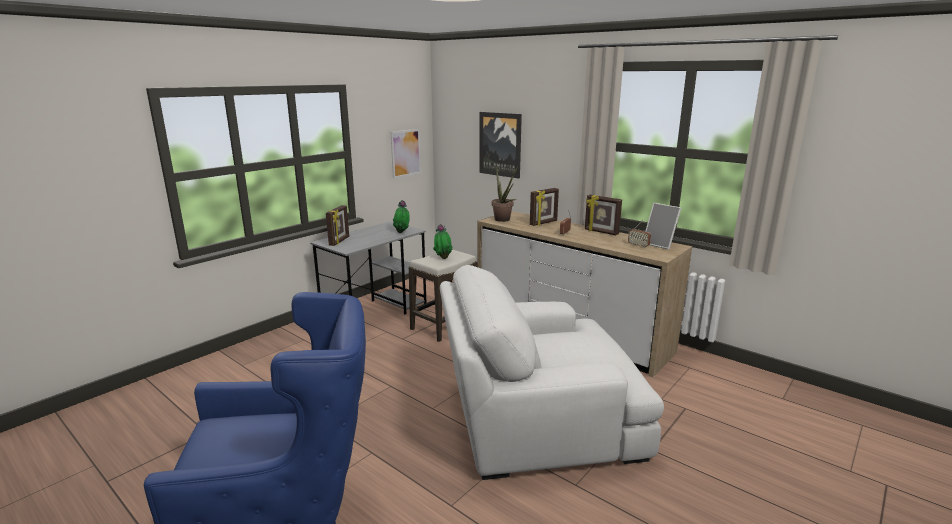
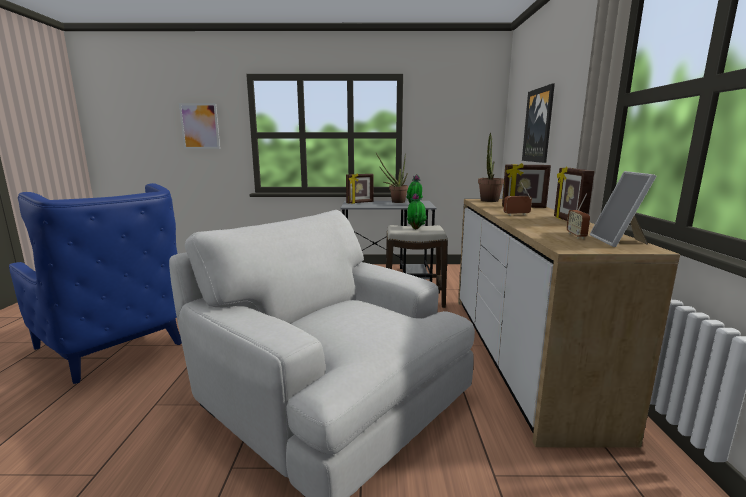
camera: 50 degrees right, 5 degrees down
picture [391,129,421,179] -> picture moved to [179,103,220,149]
none -> potted plant [376,153,408,203]

